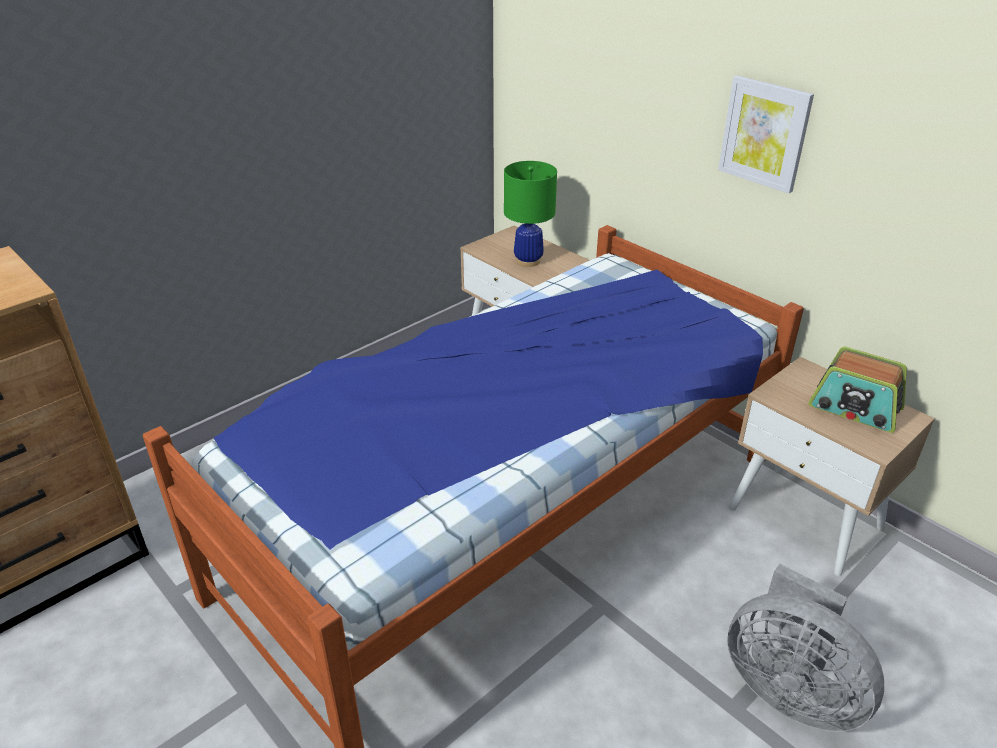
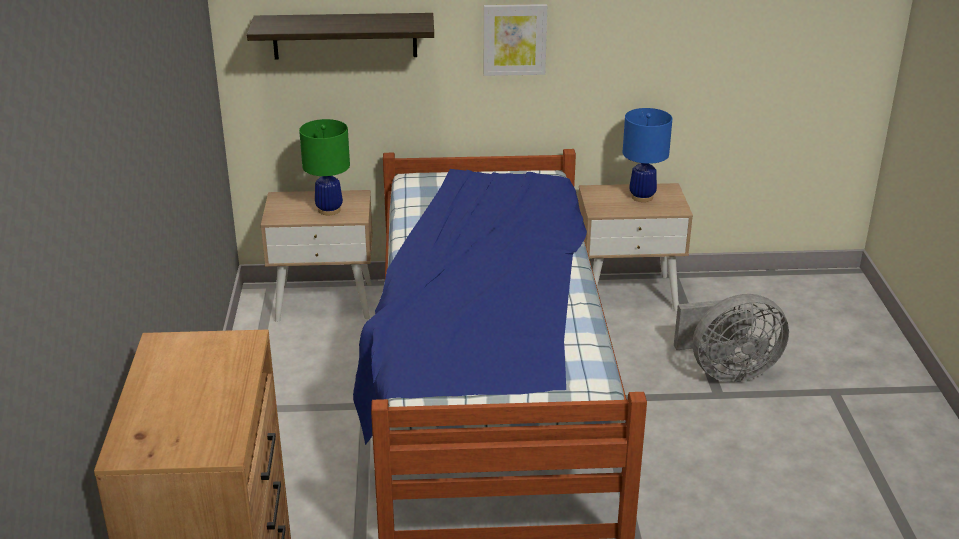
camera: 50 degrees left, 5 degrees down
radio [808,347,907,433] -> blue table lamp [623,108,672,202]
none -> shelf [247,13,434,60]

